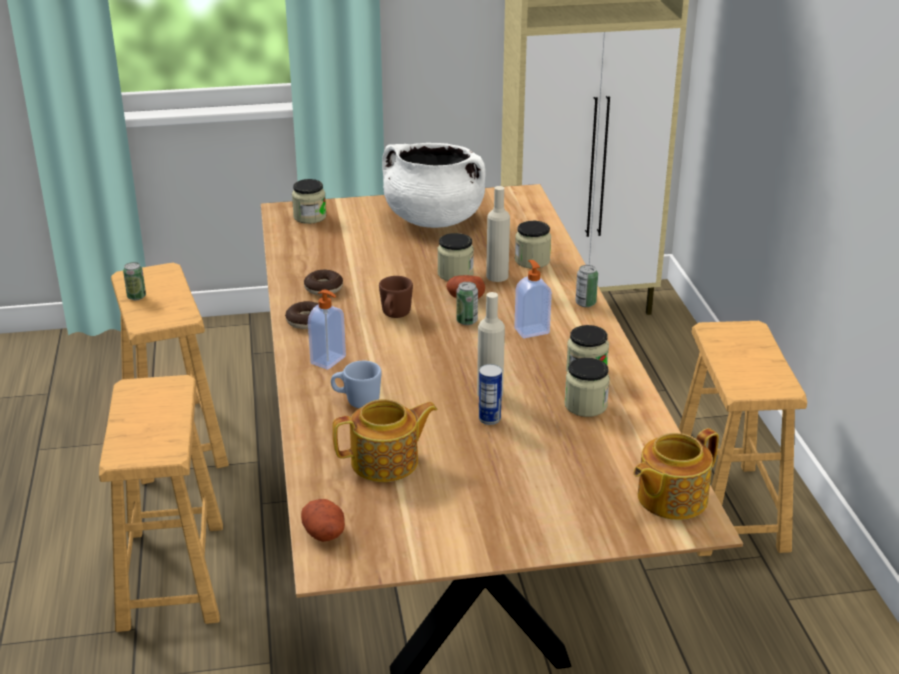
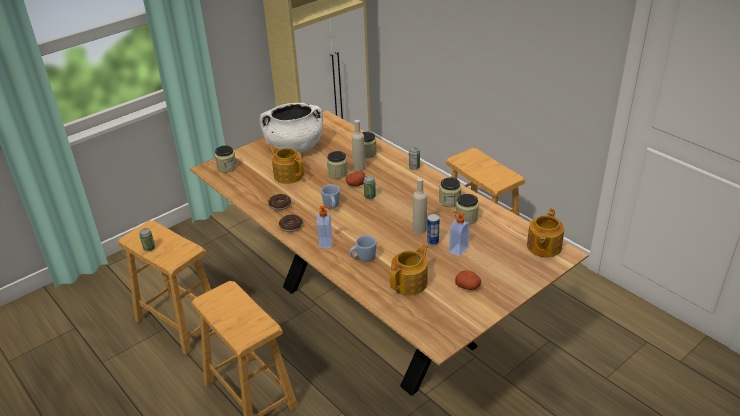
camera: 30 degrees left, 5 degrees up
potato [301,499,345,542] -> potato moved to [455,270,481,290]
brown mug [379,276,413,318] -> blue mug [321,184,340,208]
soap dispenser [514,260,552,338] -> soap dispenser moved to [449,211,470,257]
none -> teapot [269,146,304,184]

